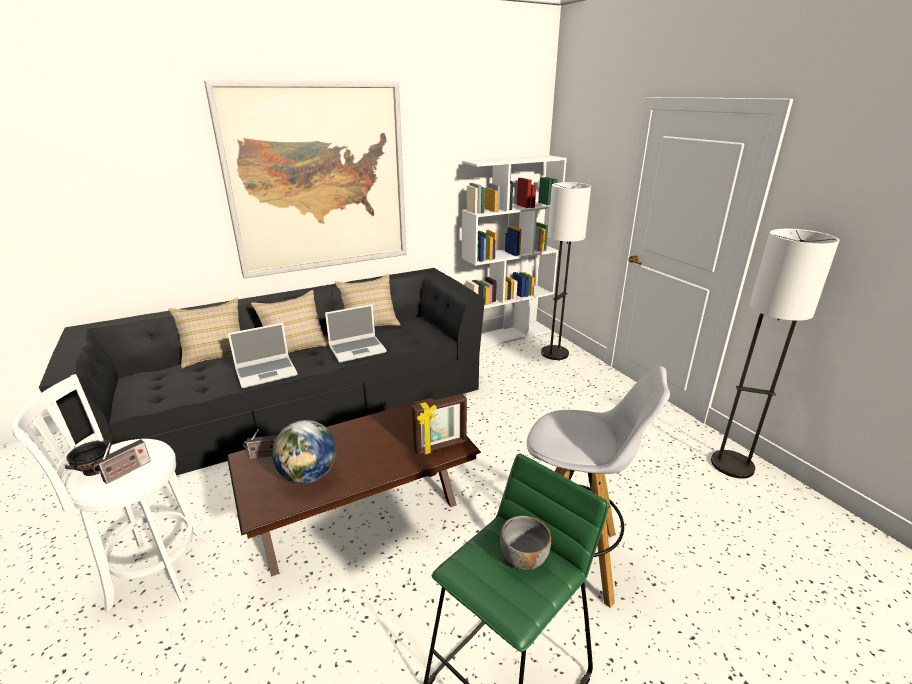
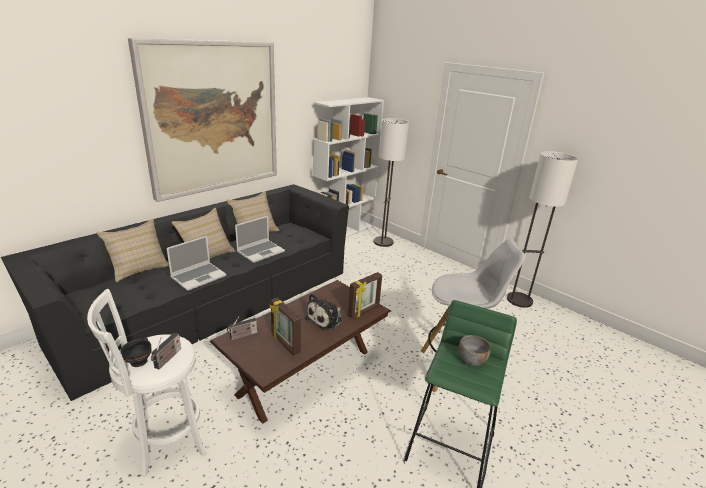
camera: 20 degrees left, 0 degrees up
globe [272,420,336,484] -> picture frame [269,298,301,356]
none -> plush toy [305,293,342,330]

